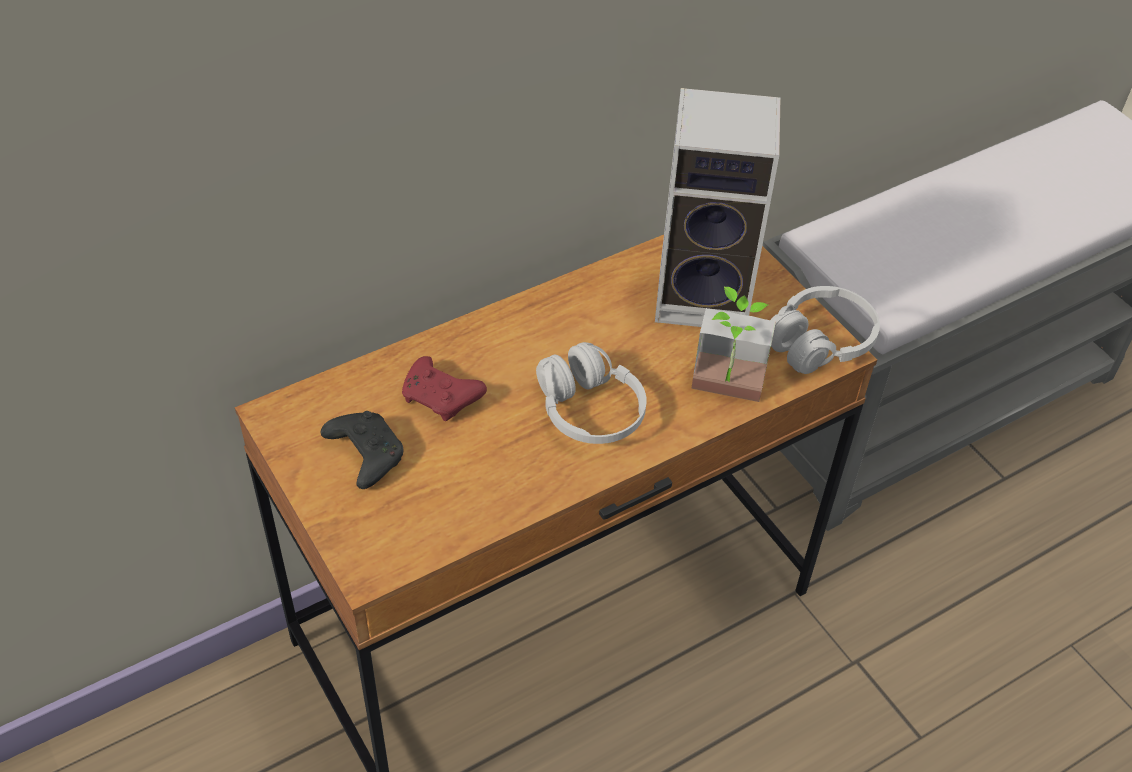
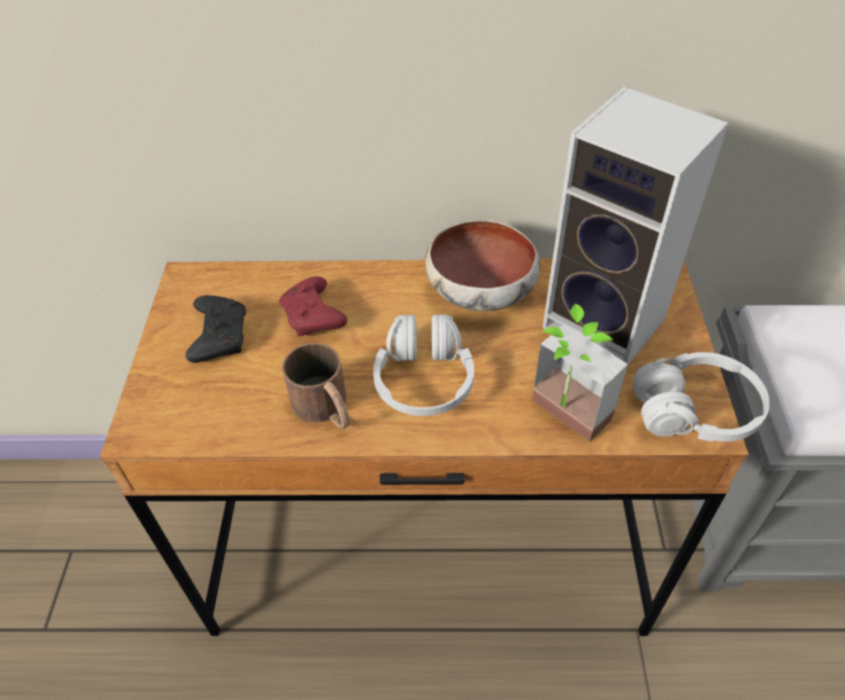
camera: 35 degrees right, 0 degrees up
none -> brown mug [282,343,350,429]
none -> bowl [425,220,541,311]

